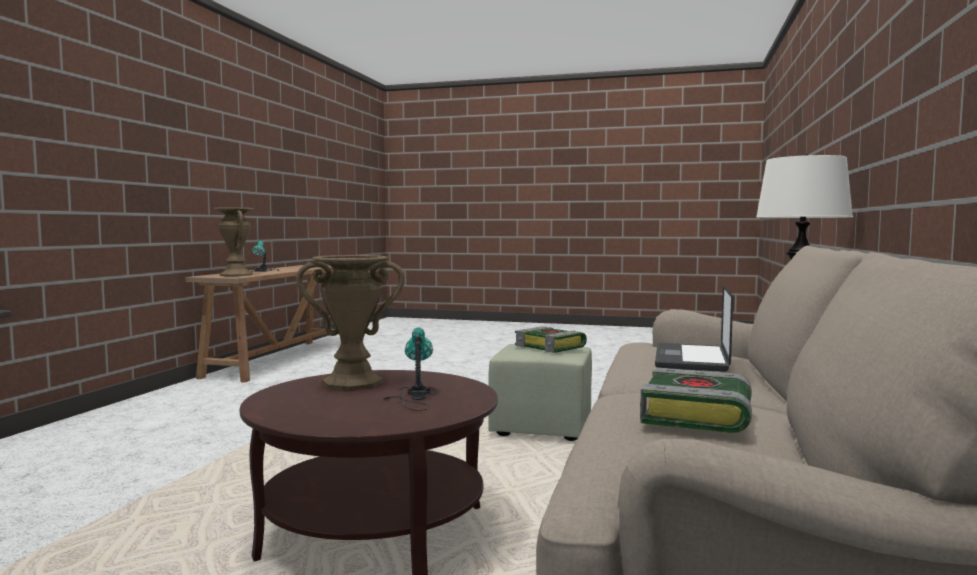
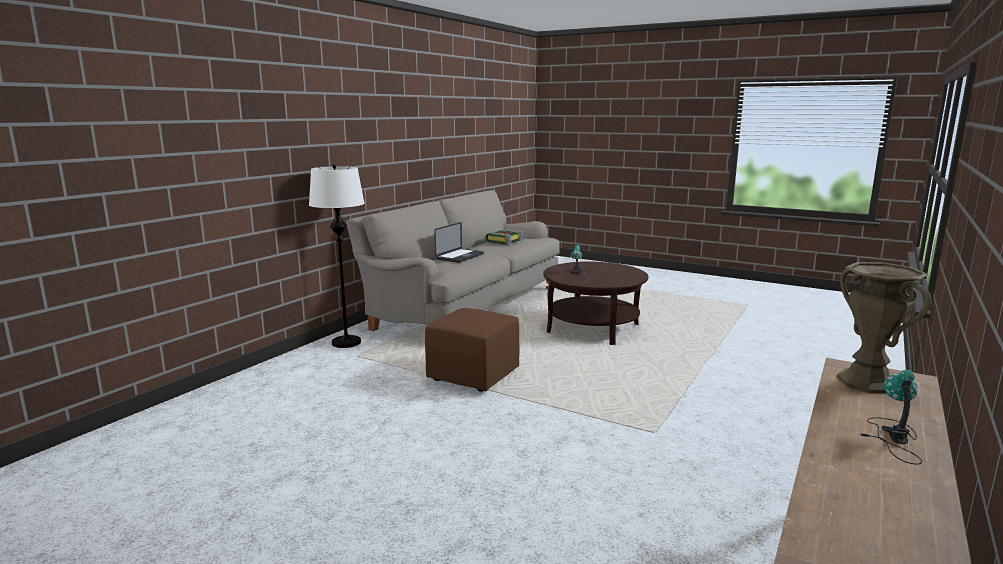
camera: 165 degrees left, 10 degrees up
brown vase [296,255,405,390] -> none
green ottoman [488,344,592,441] -> brown ottoman [425,308,520,392]
book [515,326,587,353] -> none

